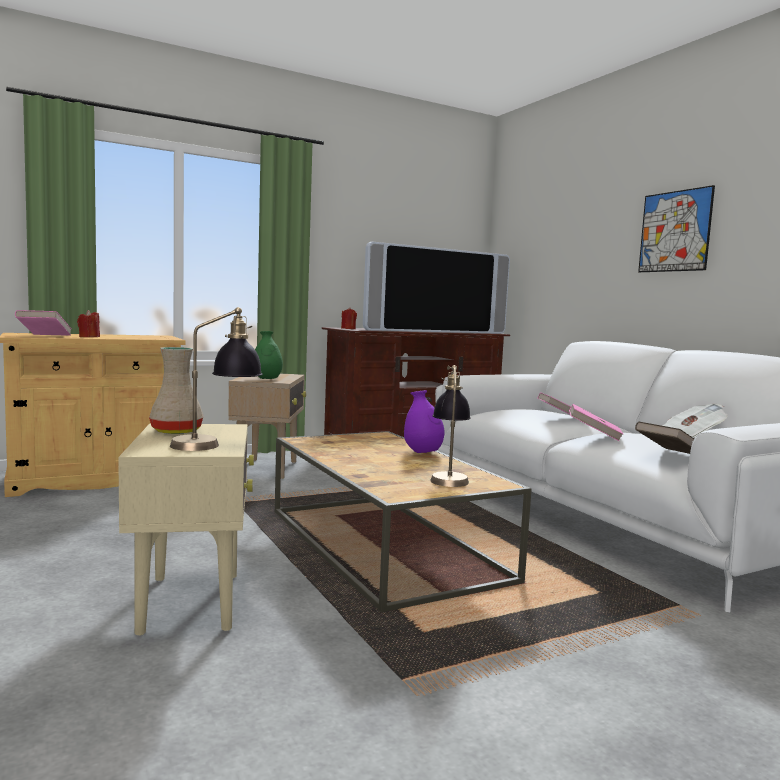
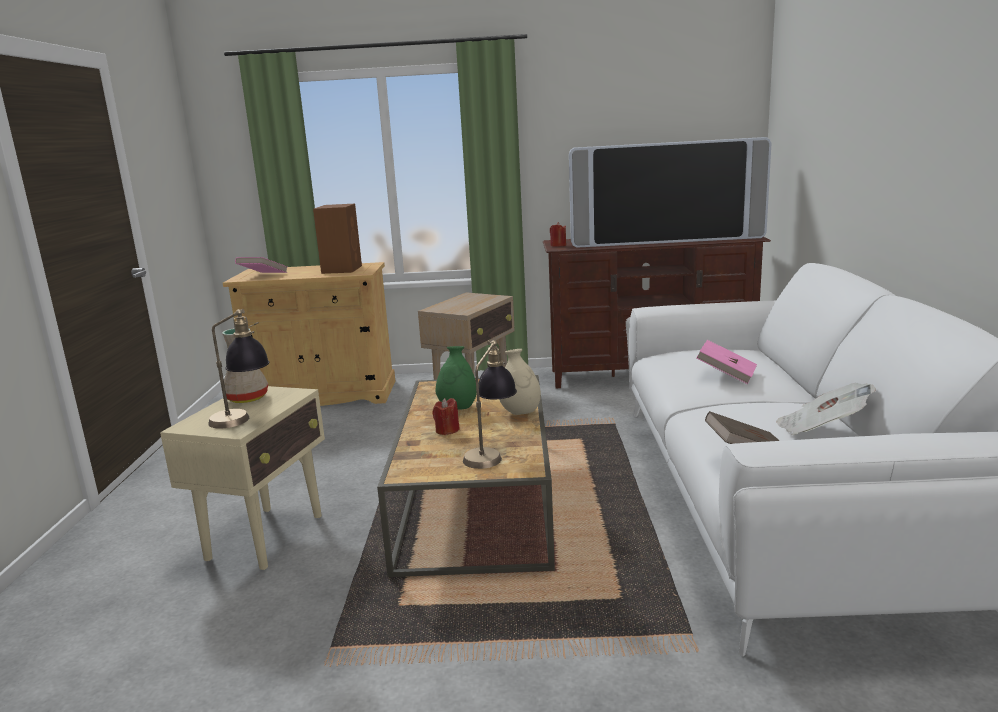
camera: 30 degrees right, 10 degrees up
red candle [77,310,100,337] -> red candle moved to [433,398,460,435]
green vase [255,331,283,379] -> green vase moved to [435,346,477,410]
purple vase [404,390,445,453] -> beige vase [499,349,541,415]
pink book [569,404,623,441] -> none
picture [638,185,715,272] -> none
none -> brown speaker [313,204,362,274]

